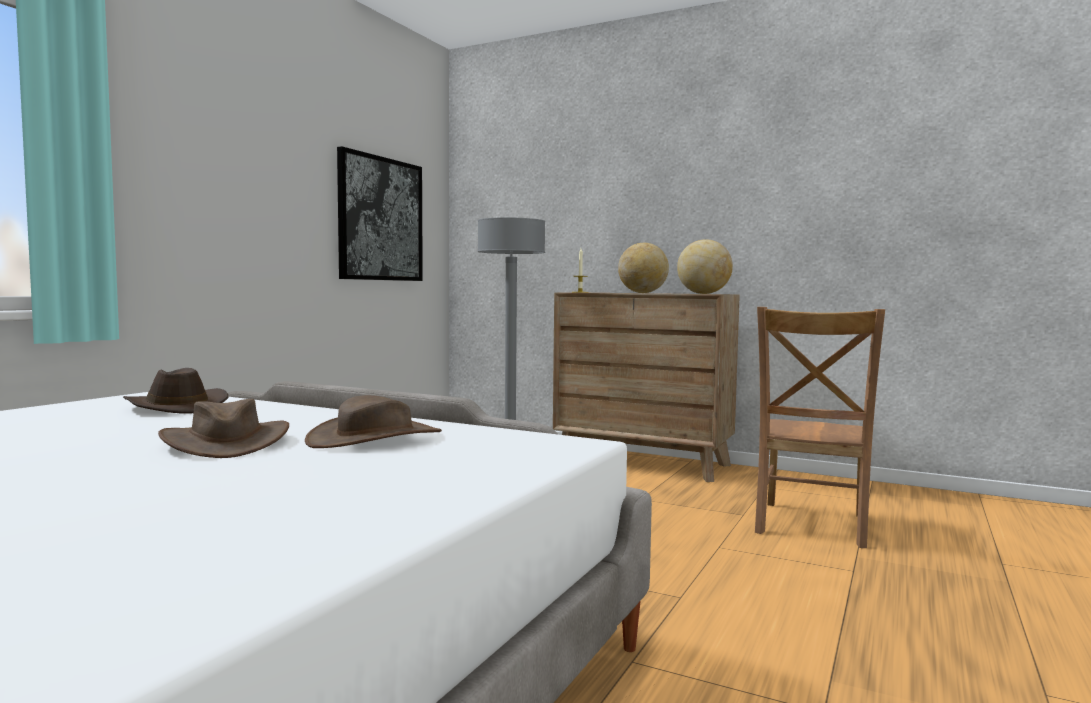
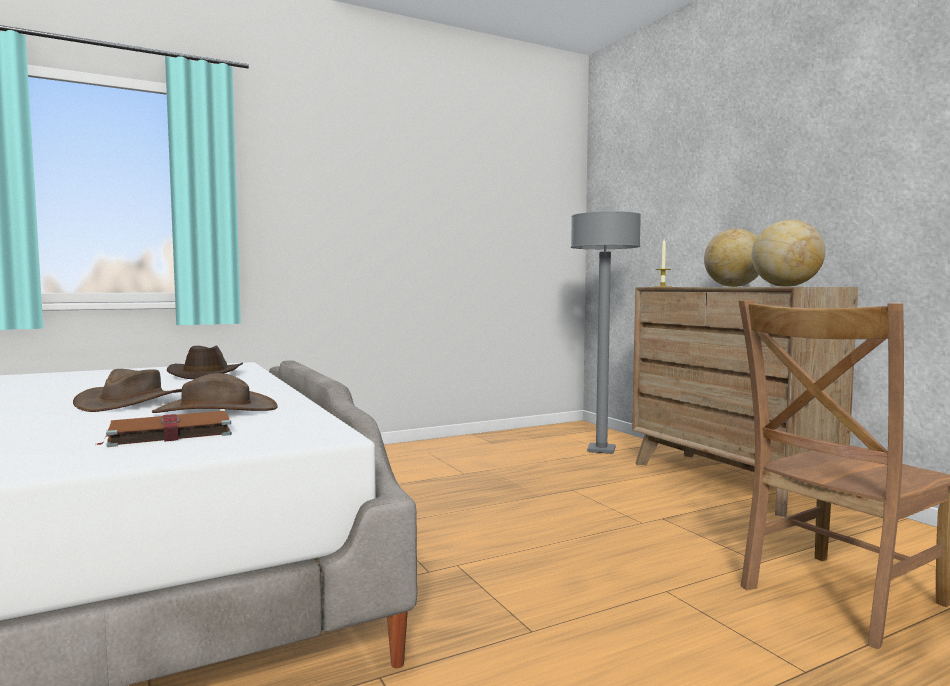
camera: 35 degrees right, 0 degrees up
picture [337,146,423,281] -> none
none -> brown book [96,411,232,447]

